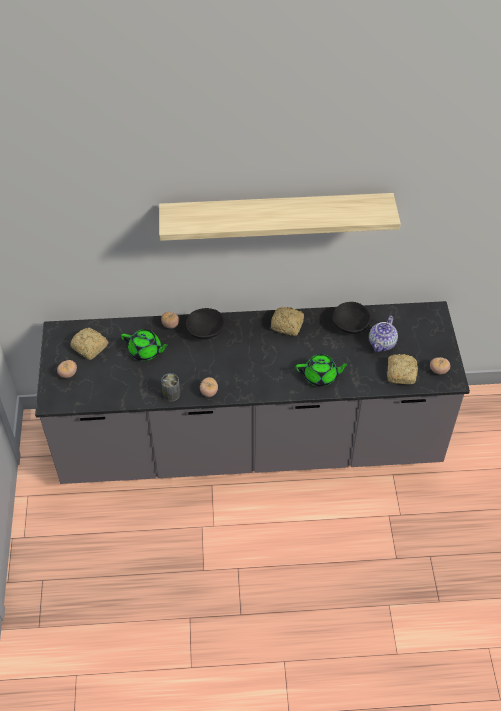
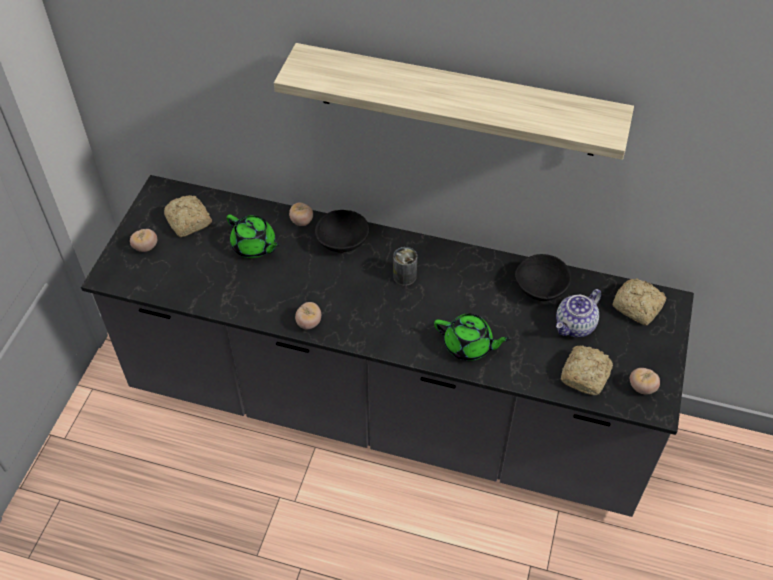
camera: 20 degrees right, 0 degrees up
can [161,373,180,401] -> can moved to [393,247,417,286]
bread [271,307,304,336] -> bread moved to [613,278,667,326]

